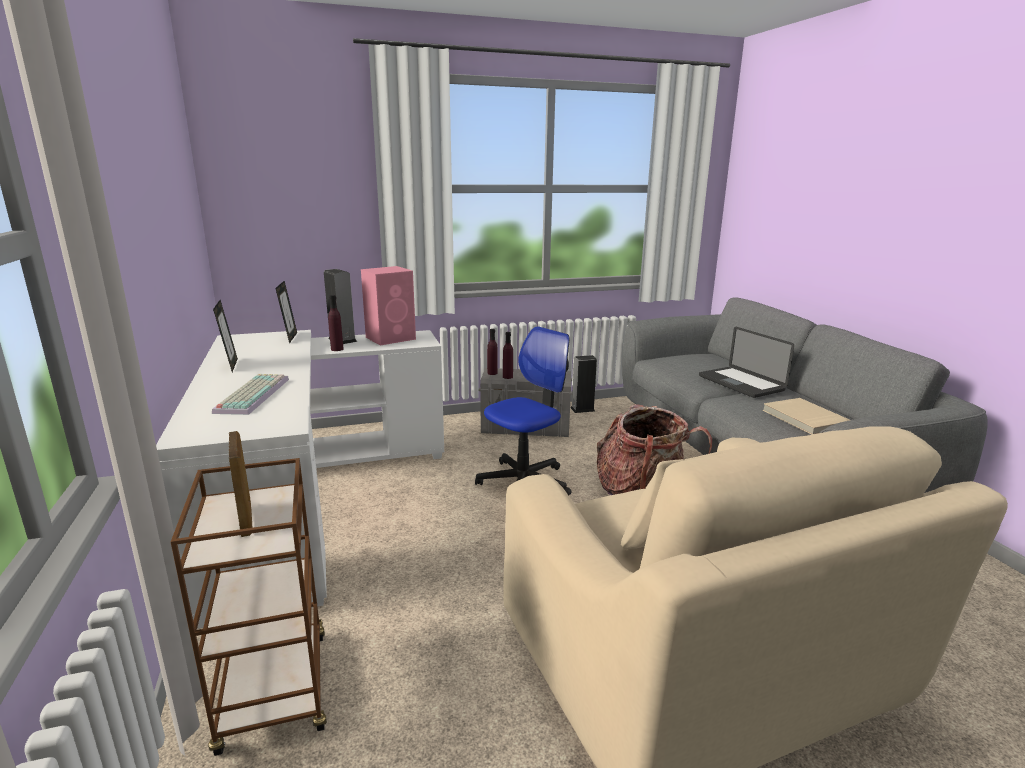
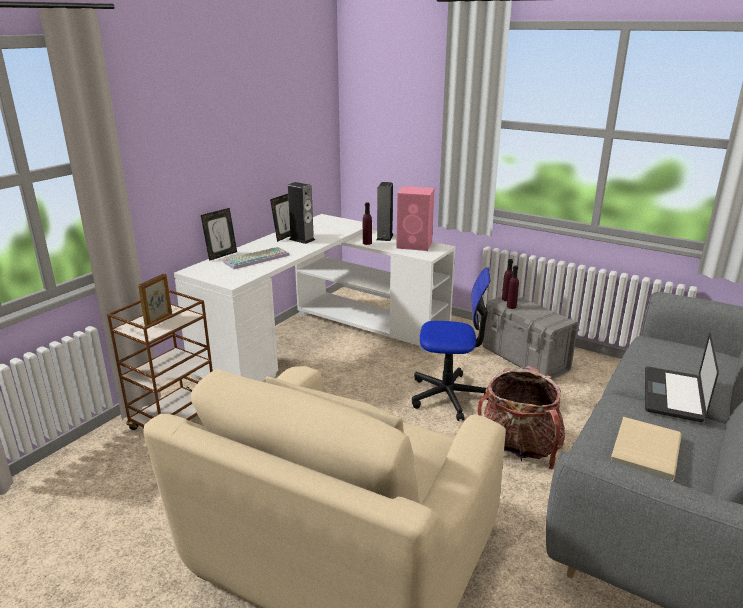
camera: 50 degrees right, 5 degrees up
picture frame [275,281,297,343] -> picture frame moved to [201,208,237,261]
speaker [570,355,597,413] -> speaker moved to [288,182,315,244]

